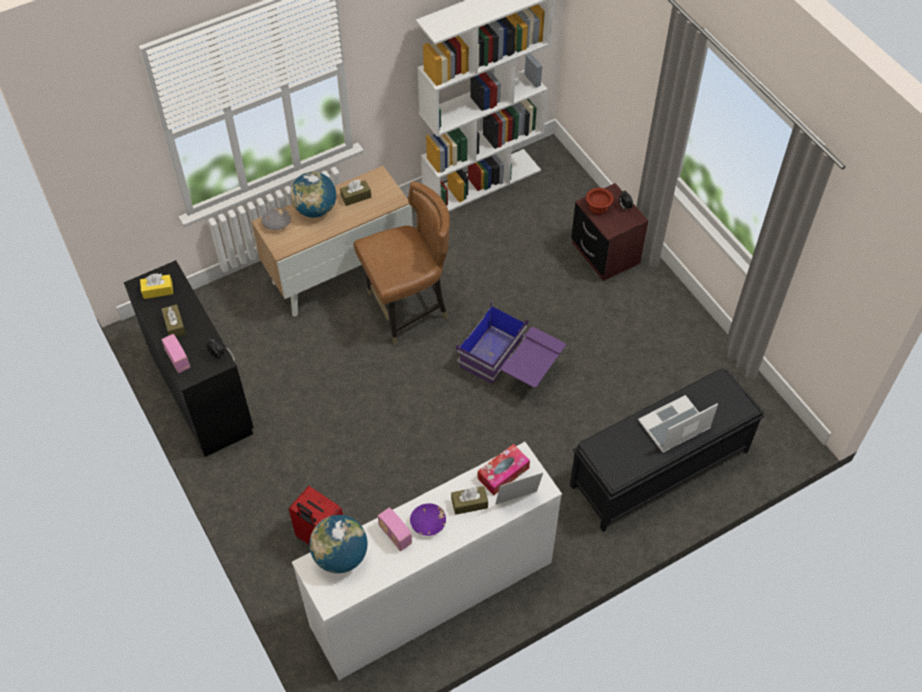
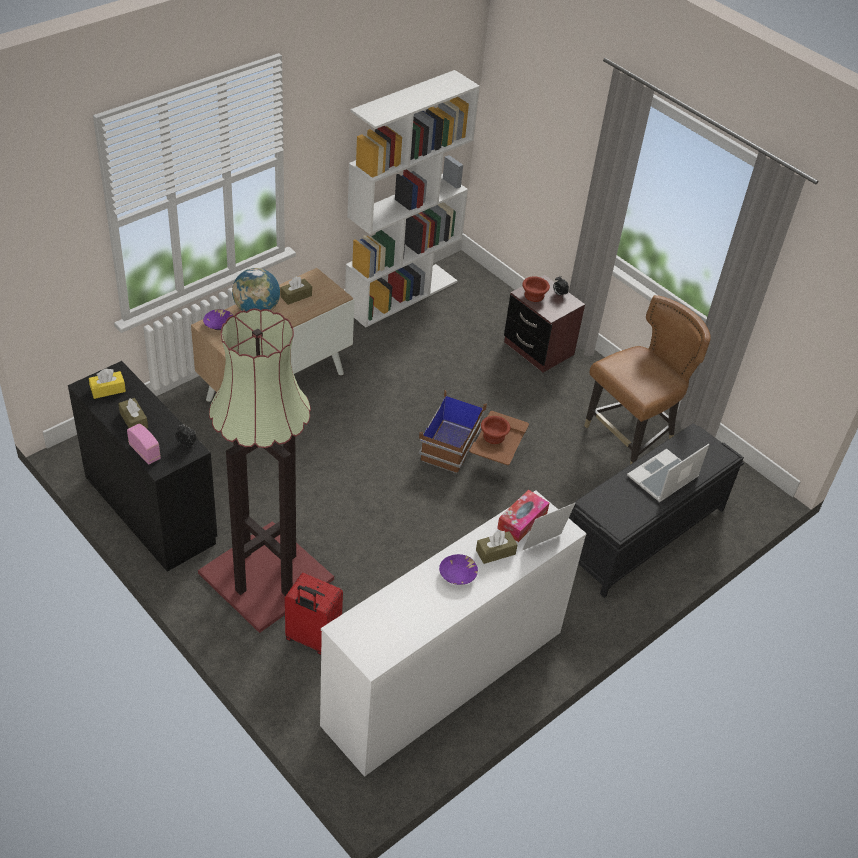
camera: 15 degrees left, 10 degrees down
grey bowl [262,208,291,230] -> purple bowl [203,309,233,330]
globe [309,515,367,573] -> none
brown chair [353,181,450,344] -> brown chair moved to [584,295,711,465]
radio [378,507,412,551] -> none
purple storage box [456,301,566,388] -> brown storage box [419,390,529,473]
none -> floor lamp [198,308,334,633]
none -> brown bowl [481,416,510,444]

